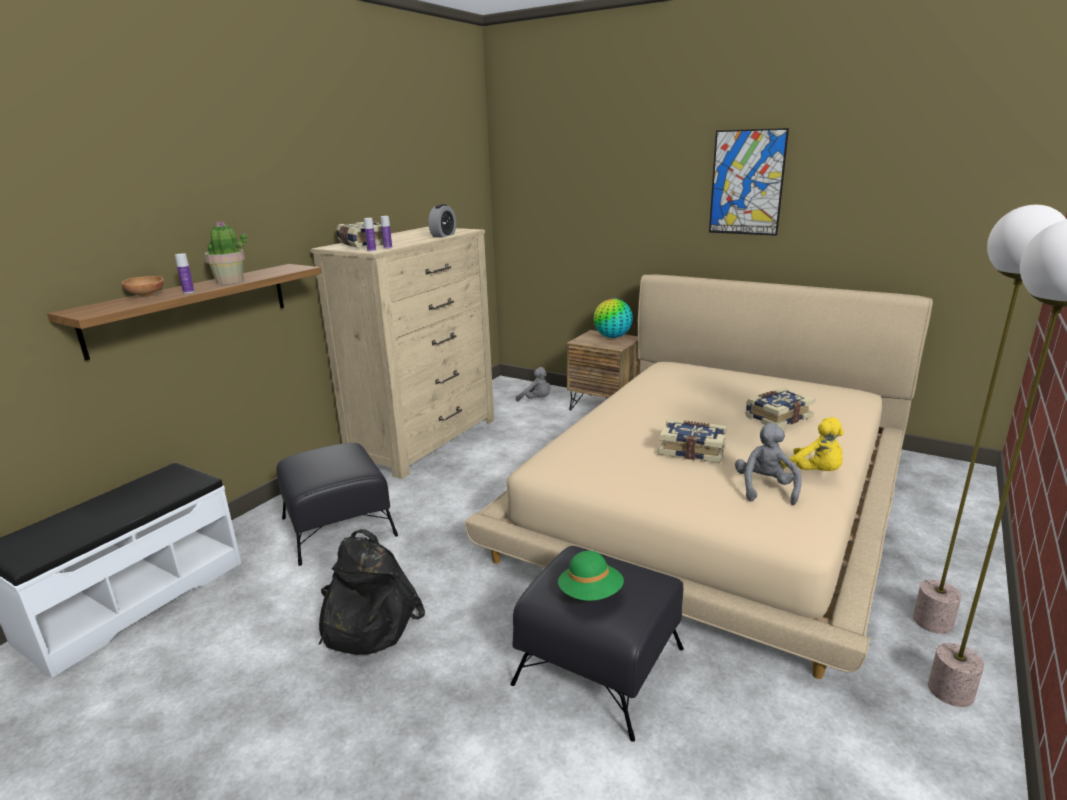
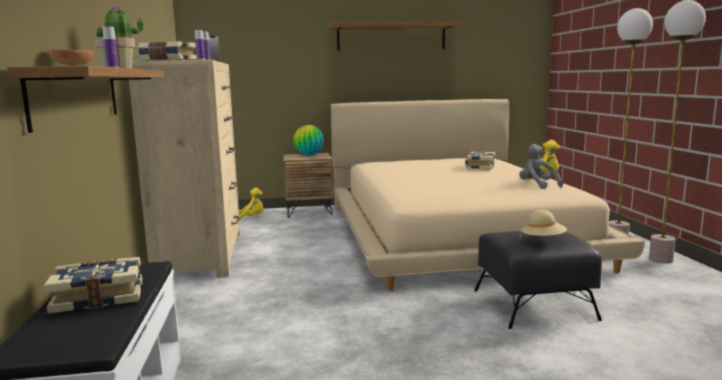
camera: 40 degrees left, 10 degrees down
black ottoman [276,443,398,566] -> none
black backpack [319,529,425,655] -> none
grey plush toy [516,367,550,402] -> yellow plush toy [239,188,264,221]
green hat [558,551,624,601] -> beige hat [520,210,567,237]
book [658,419,727,463] -> book moved to [44,257,142,314]
picture [709,128,789,236] -> shelf [328,22,462,51]

